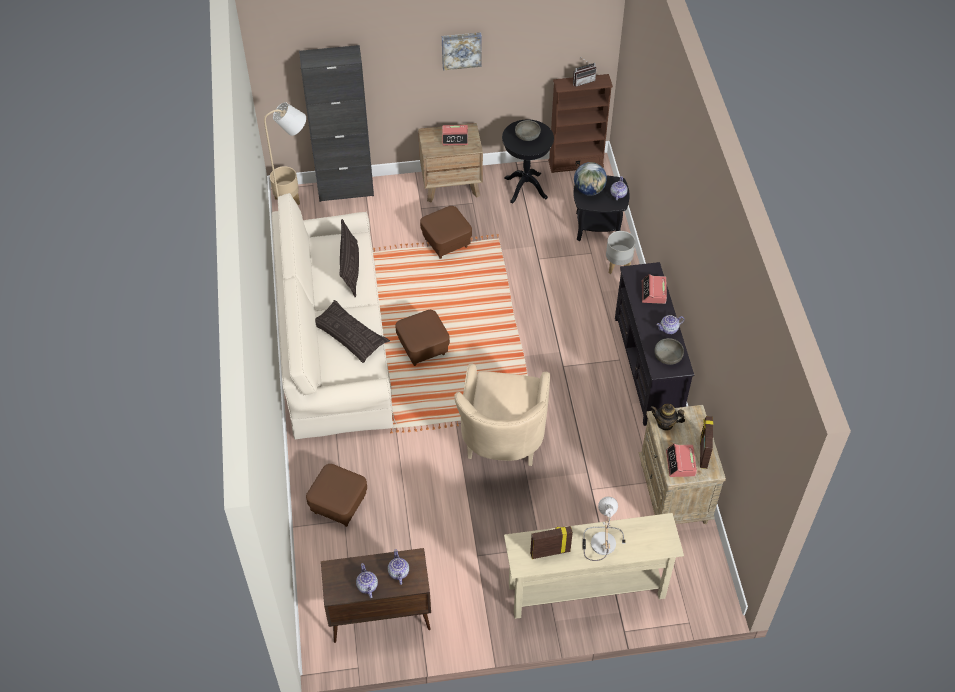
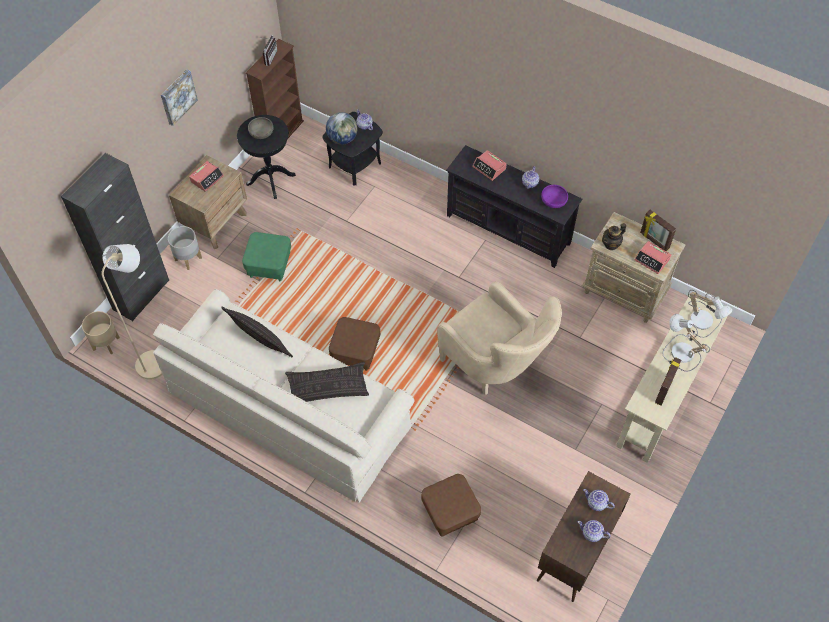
camera: 50 degrees left, 5 degrees up
brown ottoman [420,206,472,259] -> green ottoman [242,232,291,281]
grey planter [606,231,635,274] -> grey planter moved to [168,226,202,270]
grey bowl [654,338,684,365] -> purple bowl [541,185,568,208]
none -> table lamp [688,290,732,338]

